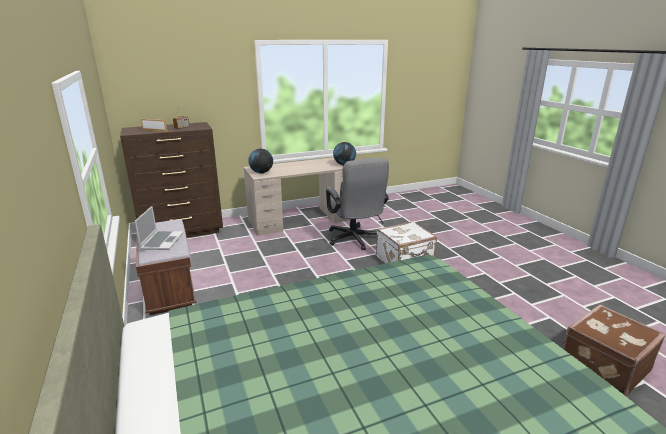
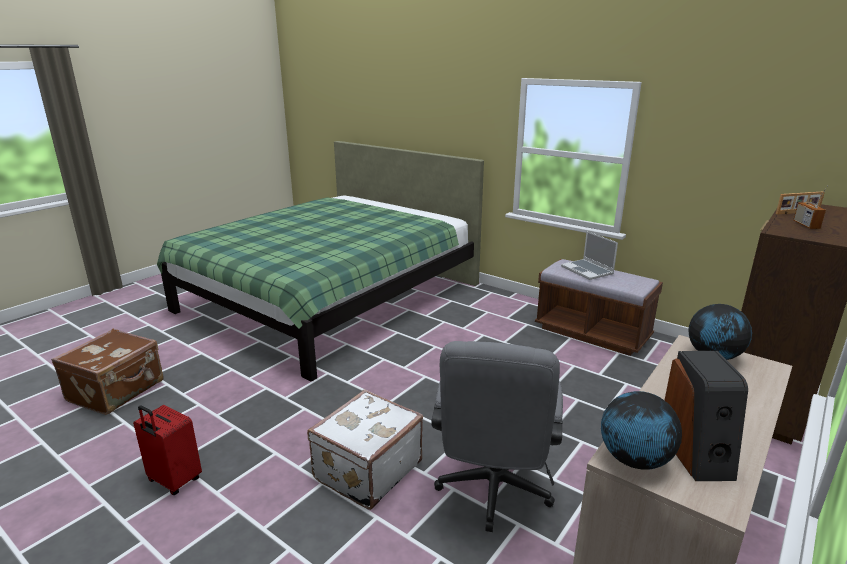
camera: 150 degrees right, 0 degrees up
grey office chair [326,158,389,250] -> grey office chair turned 120 degrees counterclockwise [431,341,563,532]
none -> red suitcase [133,405,202,495]
none -> speaker [664,351,748,481]

